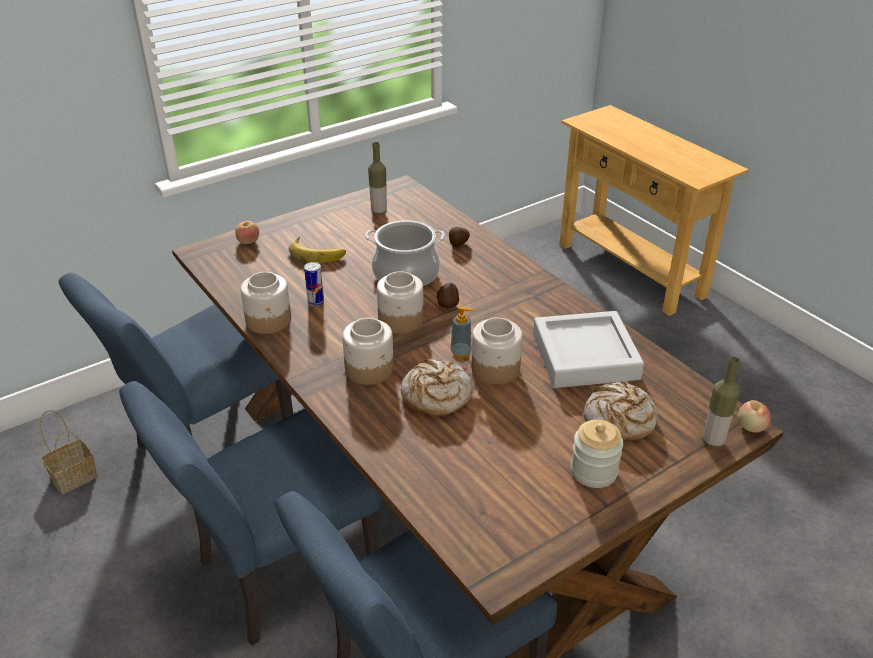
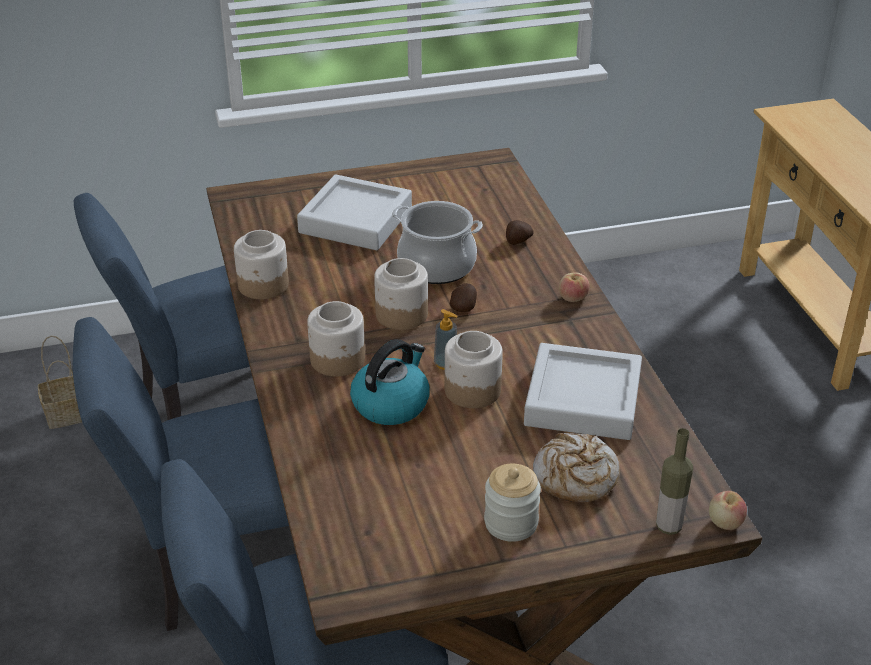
camera: 20 degrees right, 0 degrees up
apple [235,221,259,244] -> apple moved to [559,272,590,302]
banana [289,237,346,263] -> grey tray [297,175,412,250]
can [304,262,324,306] -> none
bottle [368,142,387,215] -> none
bread [401,359,473,416] -> kettle [350,339,430,425]

